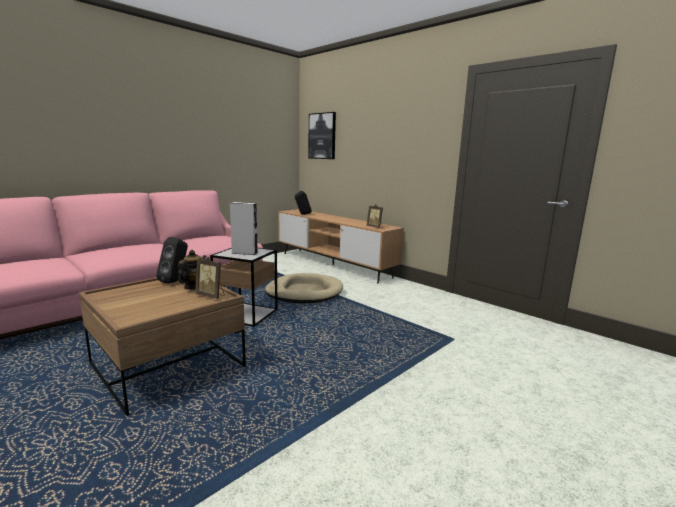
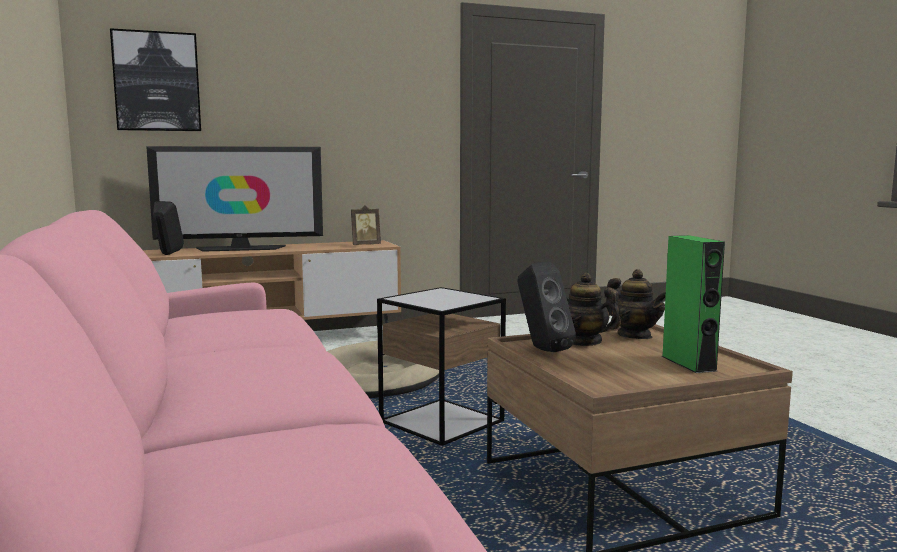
camera: 65 degrees left, 5 degrees down
picture frame [195,257,225,299] -> teapot [606,269,666,339]
grey speaker [230,202,258,255] -> none
none -> television [146,146,323,252]
none -> green speaker [661,235,725,373]

